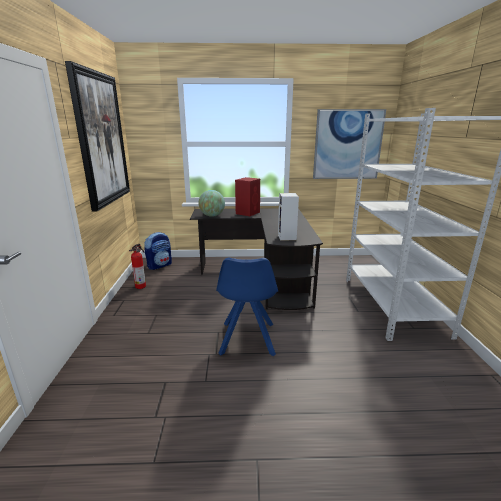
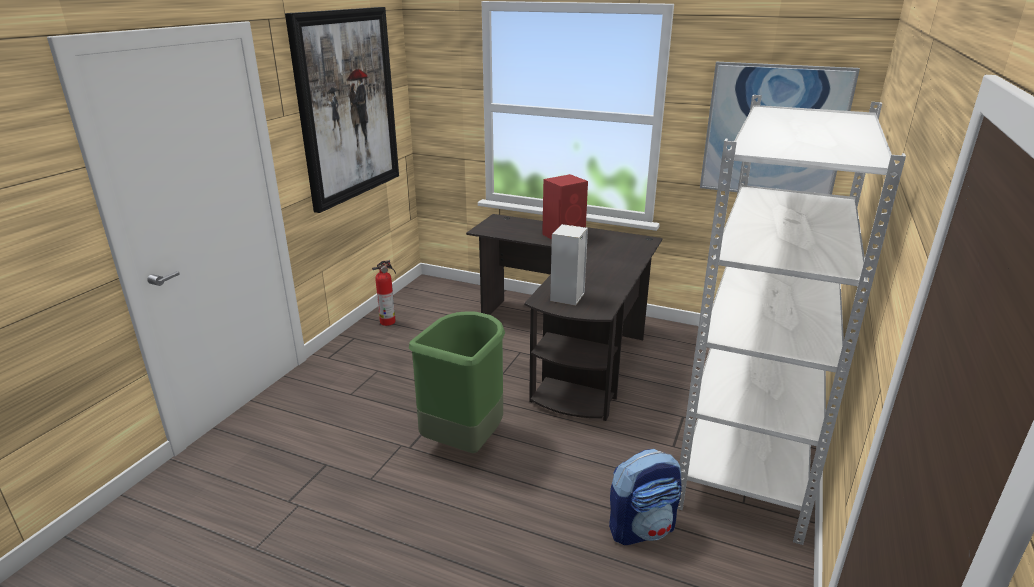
camera: 25 degrees right, 5 degrees up
backpack [144,232,172,270] -> backpack moved to [609,449,682,545]
globe [198,190,225,217] -> none
blue chair [216,258,278,356] -> green trash can [409,311,505,453]

